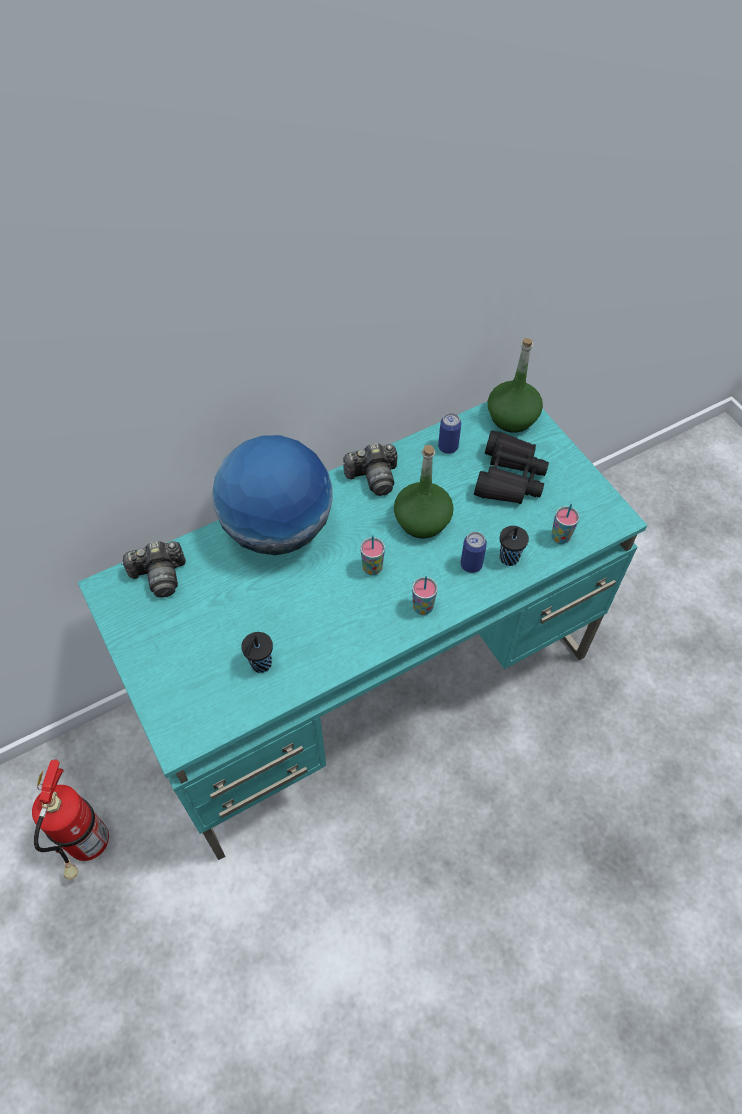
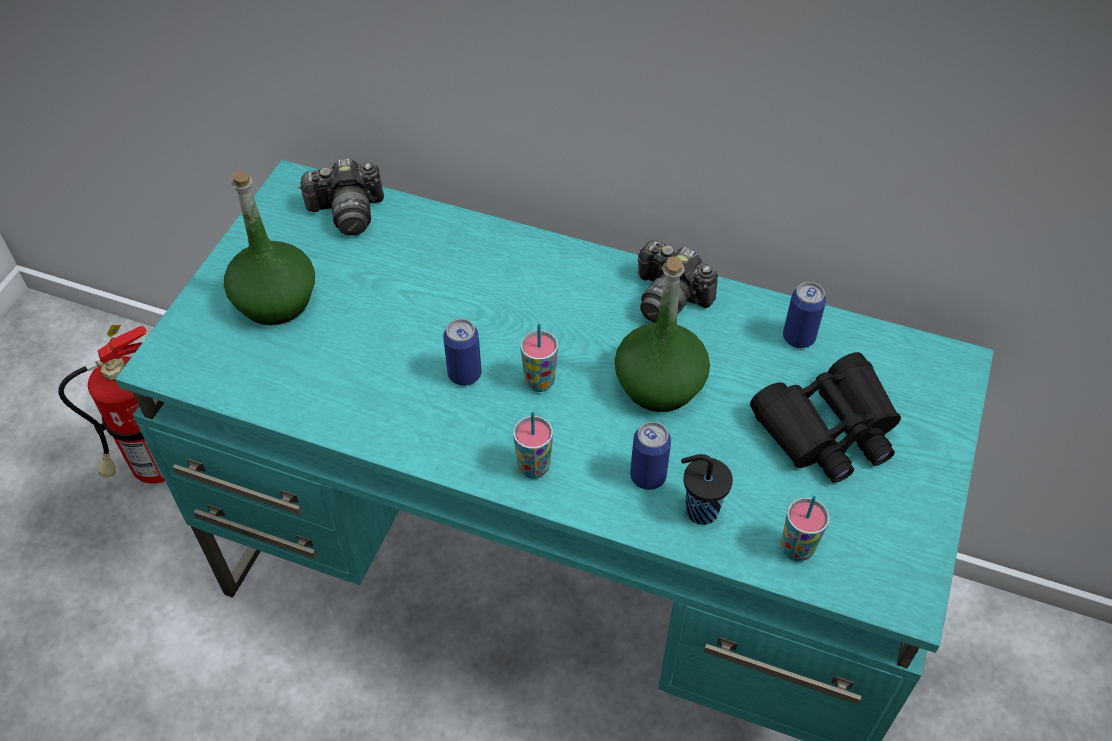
camera: 50 degrees right, 5 degrees down
camera [121,541,186,598] -> camera turned 45 degrees counterclockwise [298,158,384,236]
globe [212,435,333,555] -> none
black cup [241,632,273,673] -> none
green bottle [488,338,543,433] -> green bottle moved to [224,171,315,325]
none -> can [443,319,482,386]

